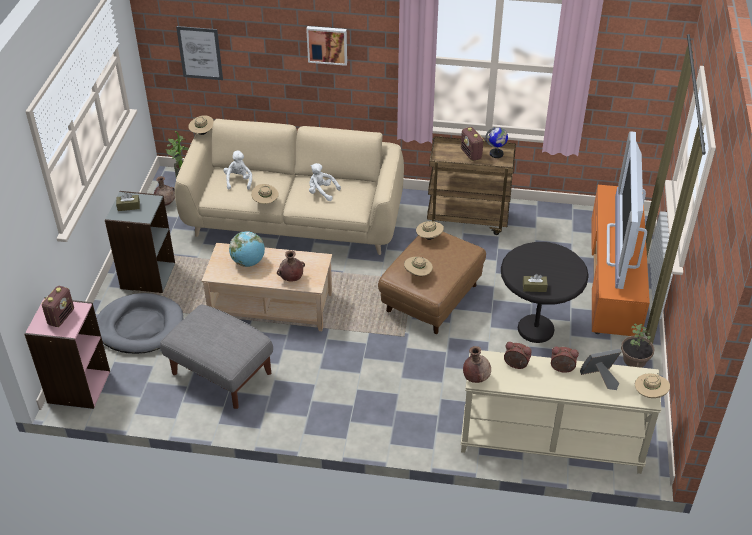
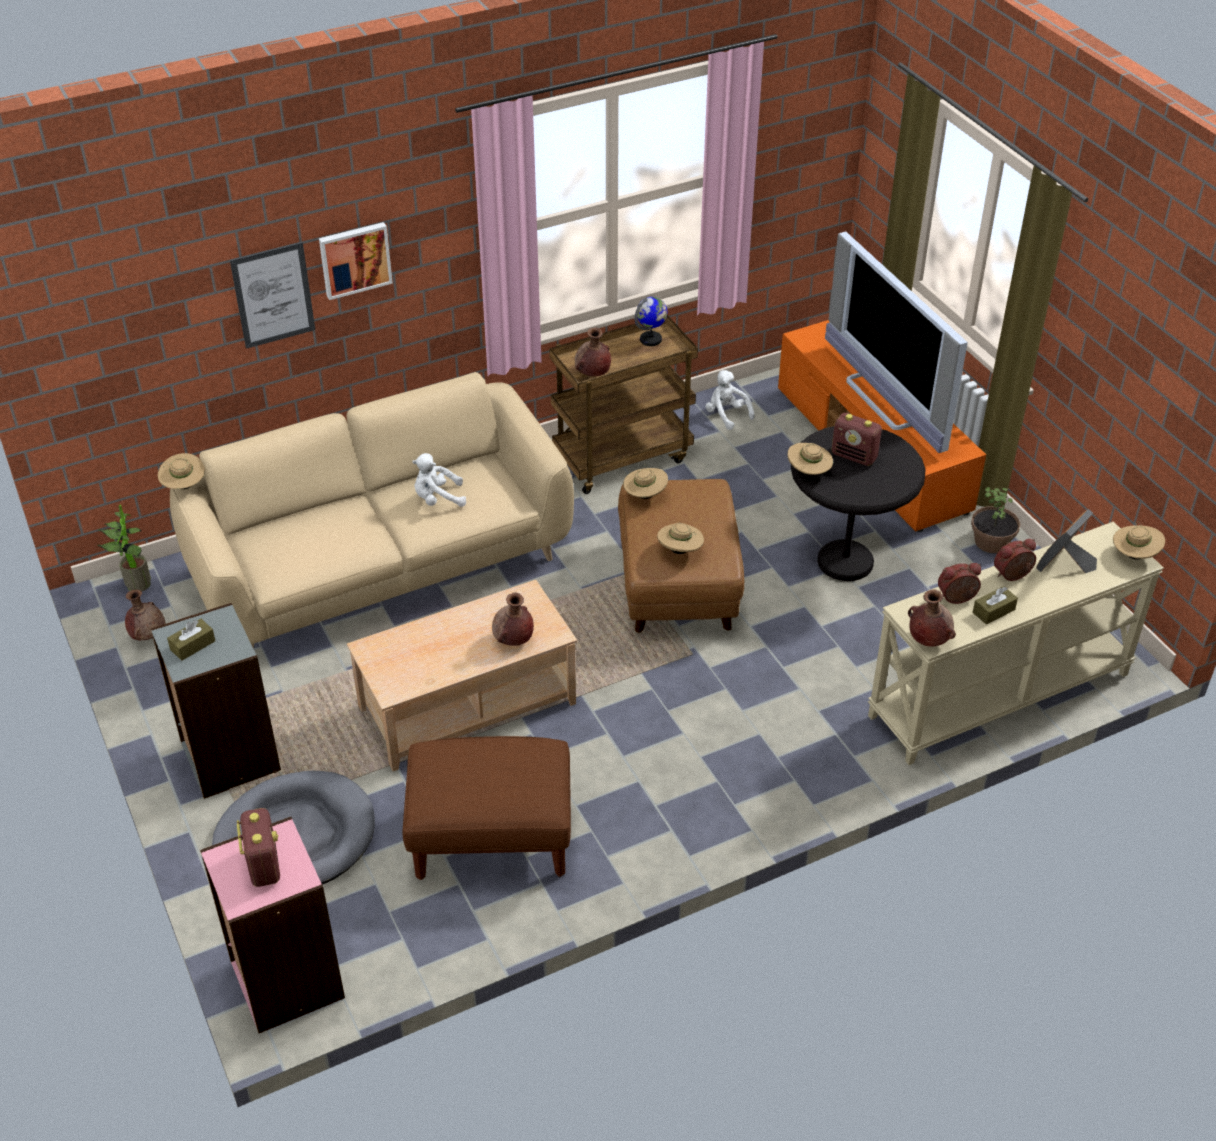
camera: 35 degrees left, 0 degrees up
grey ottoman [160,305,273,409] -> brown ottoman [403,736,571,880]
picture [176,26,223,80] -> picture moved to [230,242,315,349]
white plush toy [224,151,252,190] -> white plush toy moved to [705,370,755,430]
globe [229,231,265,267] -> none
beige hat [251,184,279,204] -> beige hat moved to [787,443,833,475]
radio [461,127,485,161] -> radio moved to [832,413,882,466]
brown tissue box [523,274,548,292] -> brown tissue box moved to [973,586,1018,624]
none -> brown vase [575,328,611,376]

